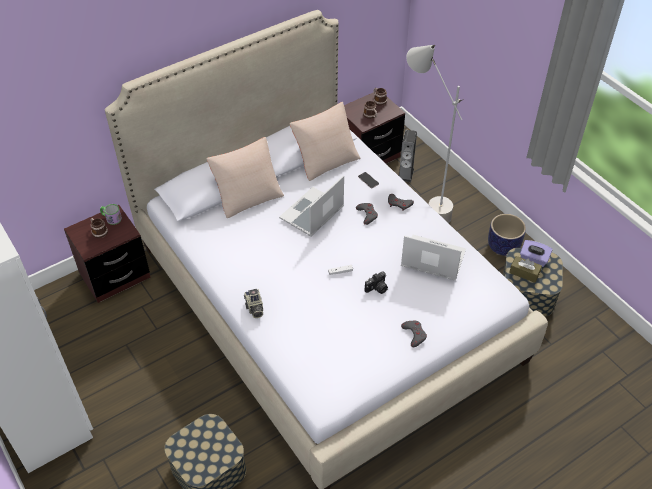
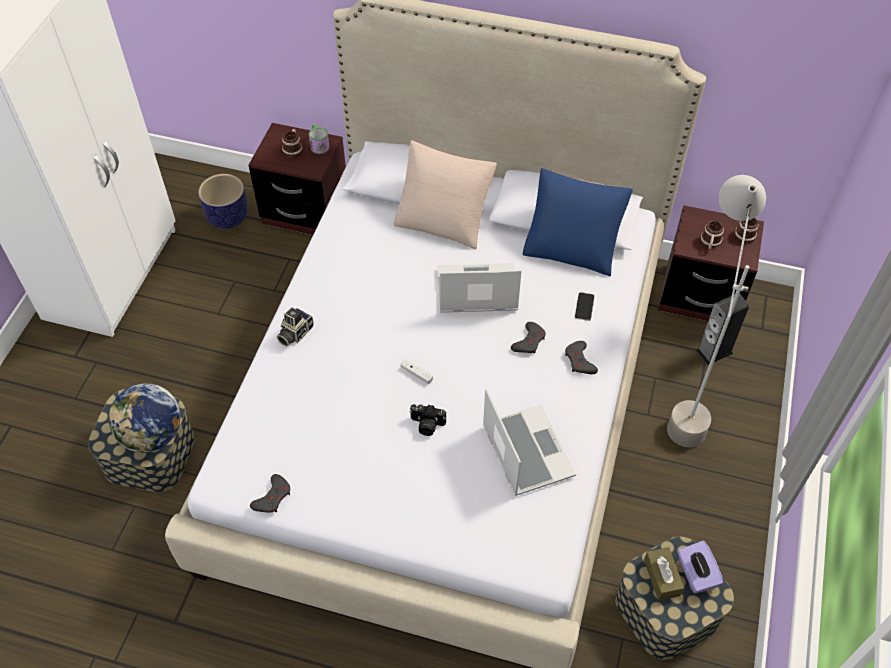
camera: 50 degrees right, 5 degrees up
beige pillow [289,102,360,181] -> blue pillow [523,168,633,276]
grey game controller [401,321,427,347] -> grey game controller moved to [250,474,290,513]
planter [488,214,526,256] -> planter moved to [198,174,248,229]
none -> globe [109,383,180,453]

